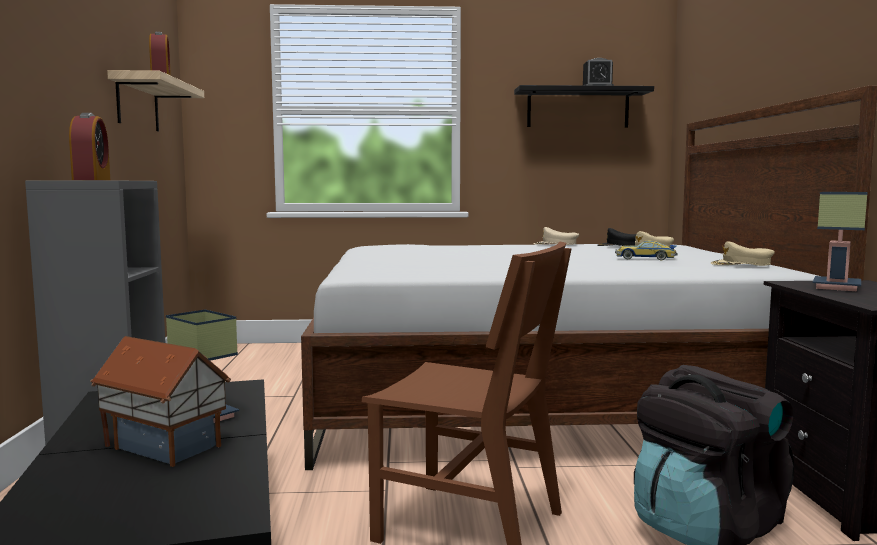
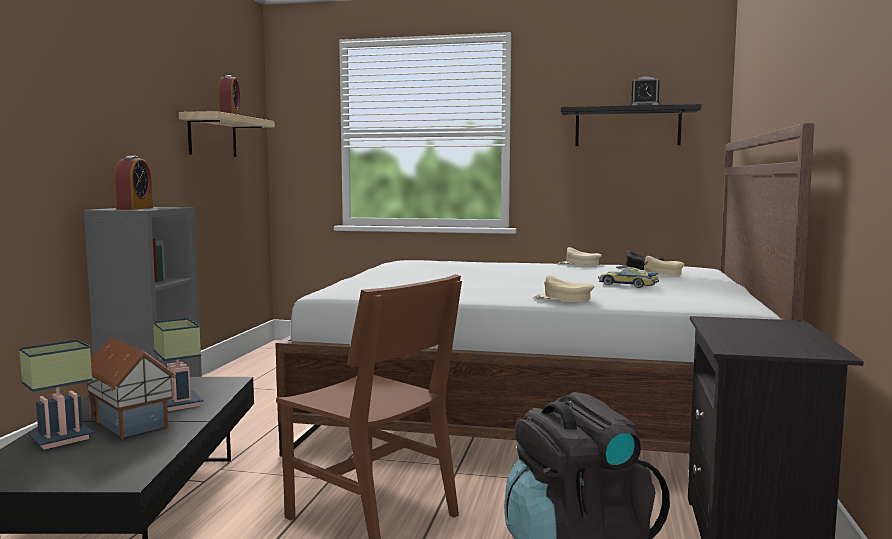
camera: 15 degrees right, 0 degrees up
beige cap [711,241,775,266] -> beige cap moved to [532,275,594,302]
table lamp [813,192,868,291] -> table lamp moved to [19,340,94,450]

